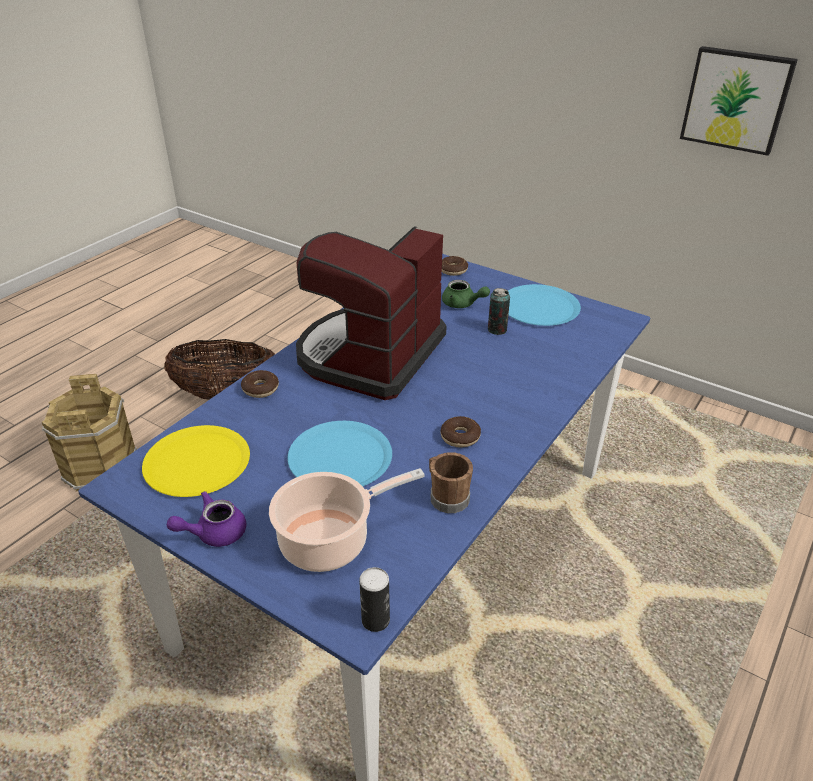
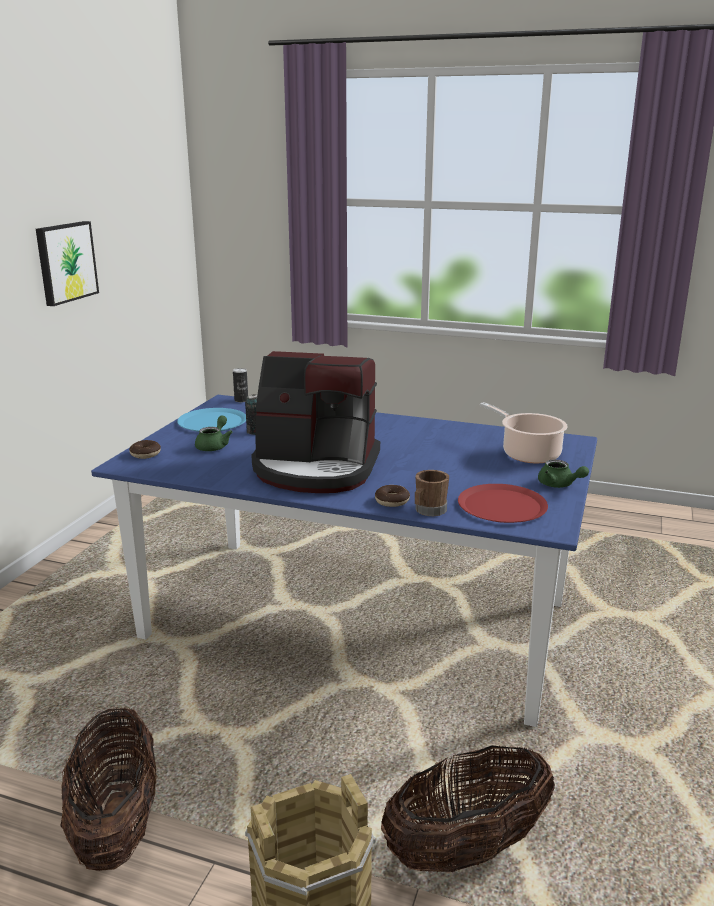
camera: 105 degrees left, 15 degrees down
yellow plate [142,425,250,497] -> red plate [458,484,548,523]
purple teapot [167,491,246,547] -> green teapot [538,460,589,488]
blue plate [287,421,392,486] -> none
can [359,567,390,632] -> can moved to [233,368,248,402]
brown mug [429,452,473,513] -> brown mug moved to [415,470,449,516]
donut [441,416,481,448] -> none
none -> basket [381,745,555,872]

